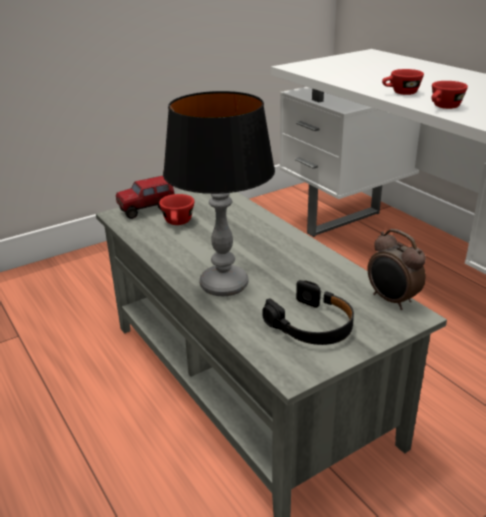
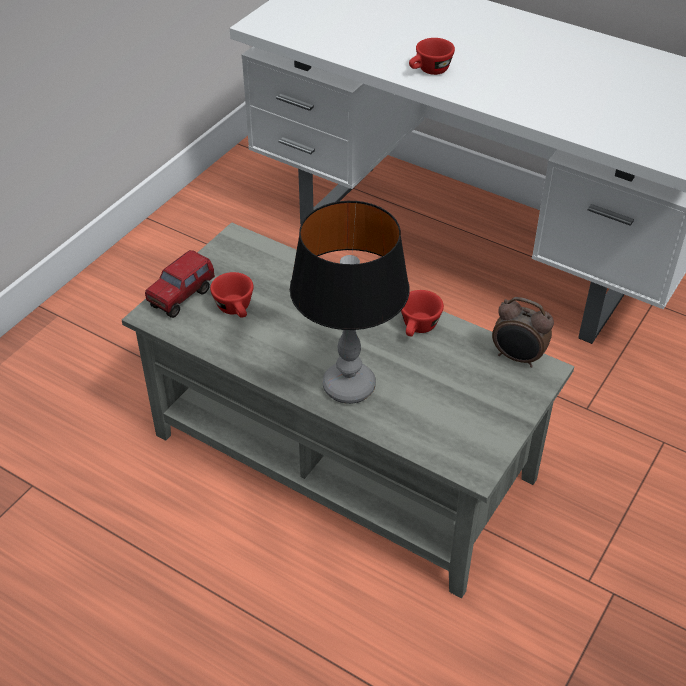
camera: 25 degrees left, 15 degrees up
black headphones [262,280,354,345] -> none
red cup [431,81,468,109] -> red cup moved to [401,290,444,337]

